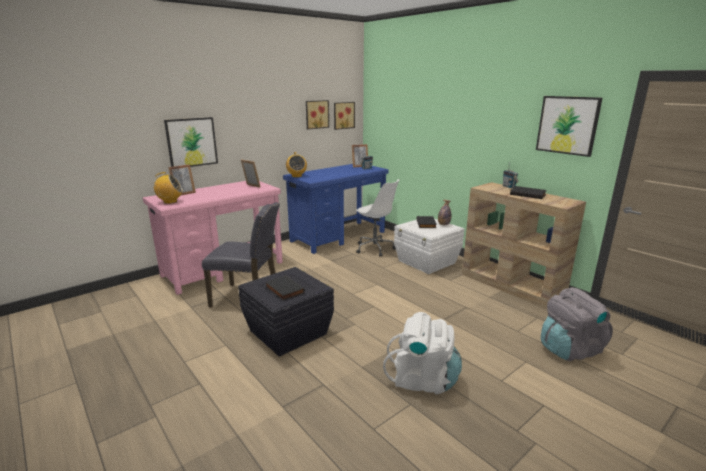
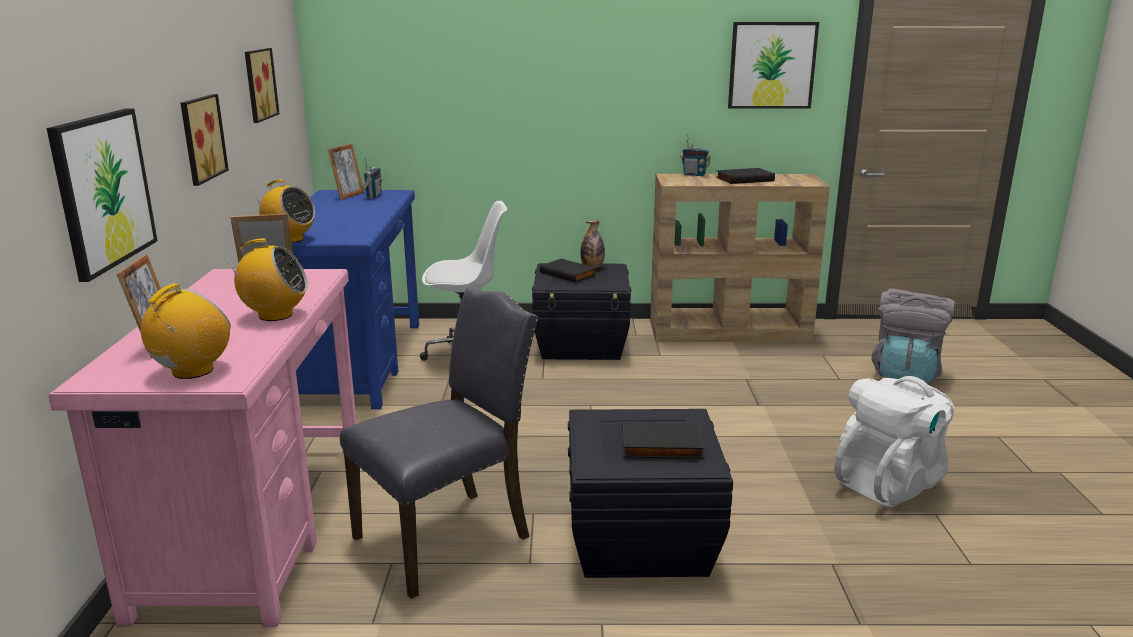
camera: 50 degrees left, 0 degrees up
picture [334,102,355,130] -> picture moved to [180,94,229,186]
white storage box [394,219,465,274] -> black storage box [532,263,631,360]
none -> radio [224,239,308,321]

